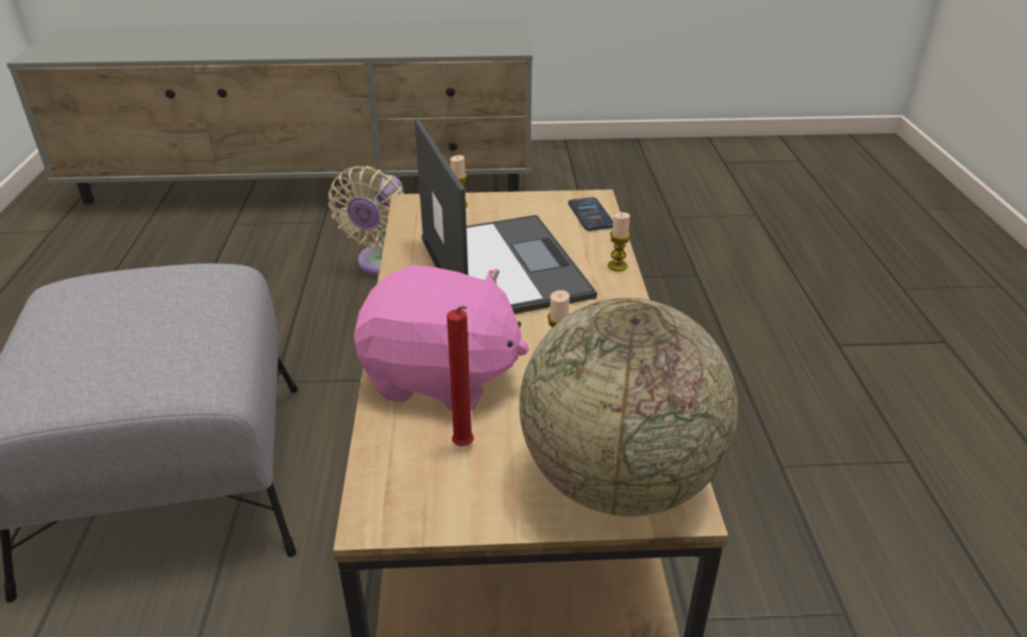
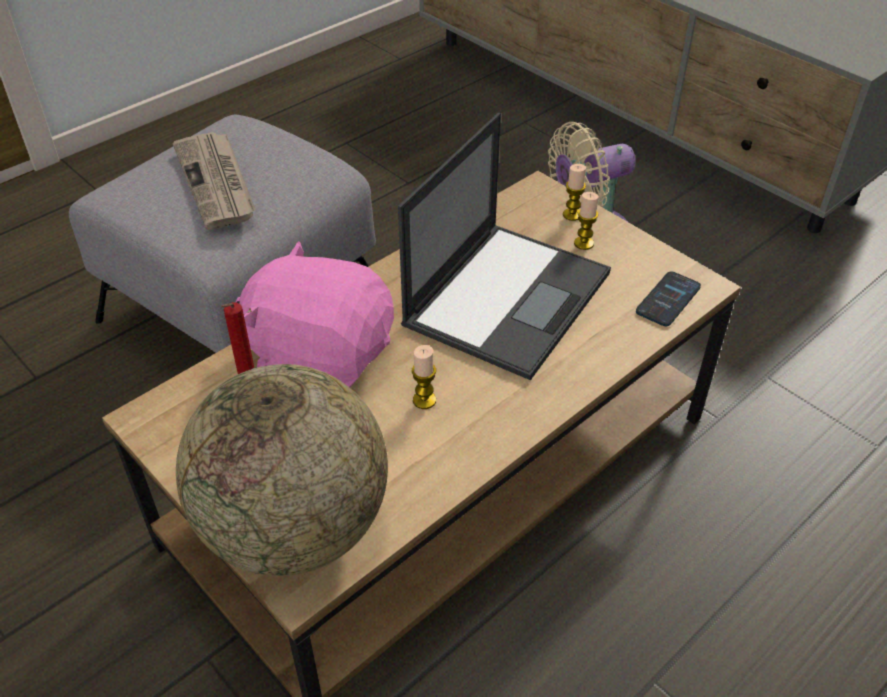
camera: 50 degrees right, 10 degrees up
pink plush toy [354,265,529,411] -> pink plush toy turned 135 degrees clockwise [236,241,394,387]
candle [608,212,630,271] -> candle moved to [574,192,599,250]
none -> newspaper [173,132,256,230]

